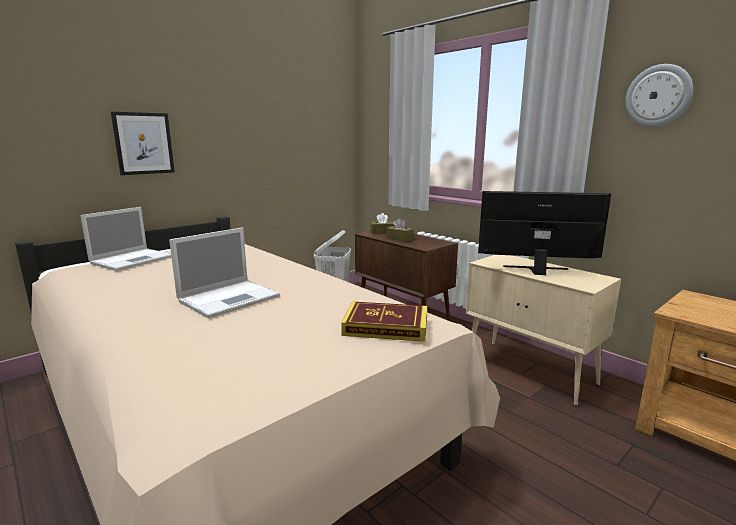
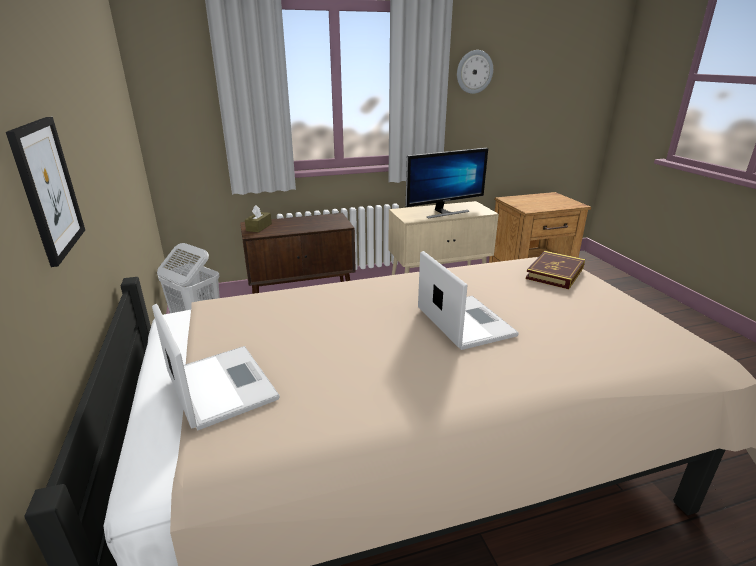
camera: 65 degrees left, 10 degrees up
brown tissue box [386,218,414,241] -> none
monitor [478,191,611,275] -> monitor turned 150 degrees counterclockwise [405,148,488,218]

